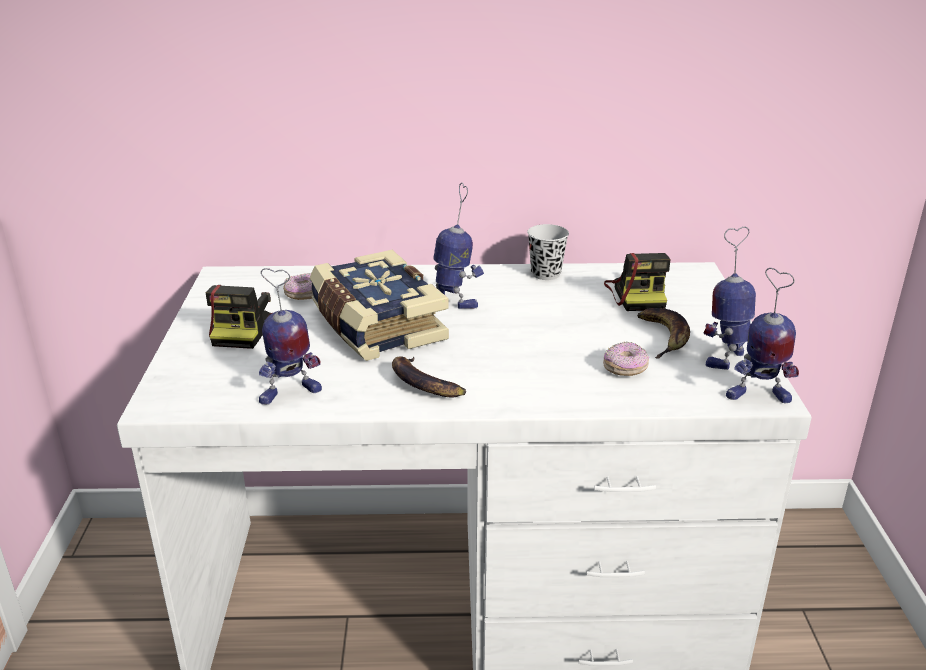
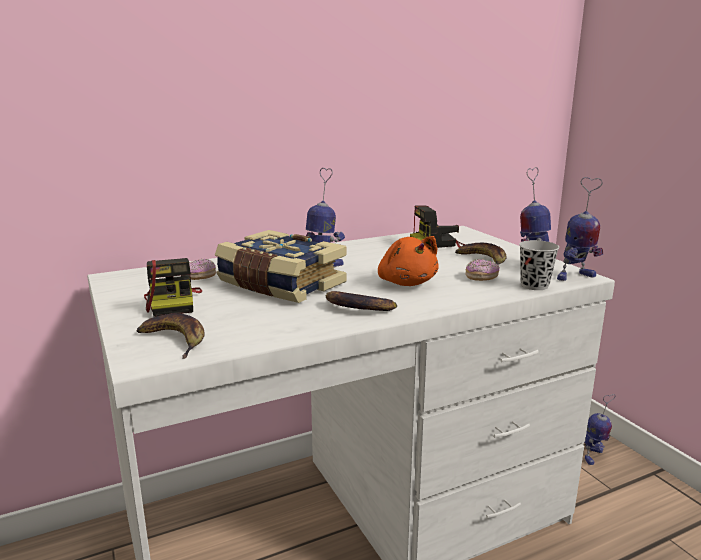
camera: 25 degrees left, 10 degrees down
toy robot [259,268,322,405] -> toy robot moved to [584,394,615,465]
black cup [527,224,569,280] -> black cup moved to [519,240,559,290]
camera [604,253,671,311] -> camera turned 105 degrees clockwise [410,205,466,248]
none -> banana [137,313,205,359]
none -> orange plush toy [378,236,439,286]

